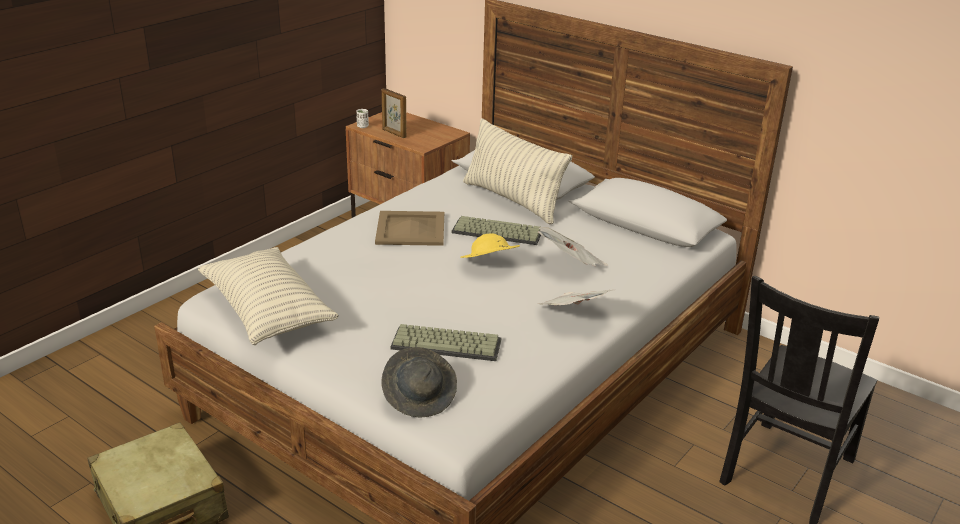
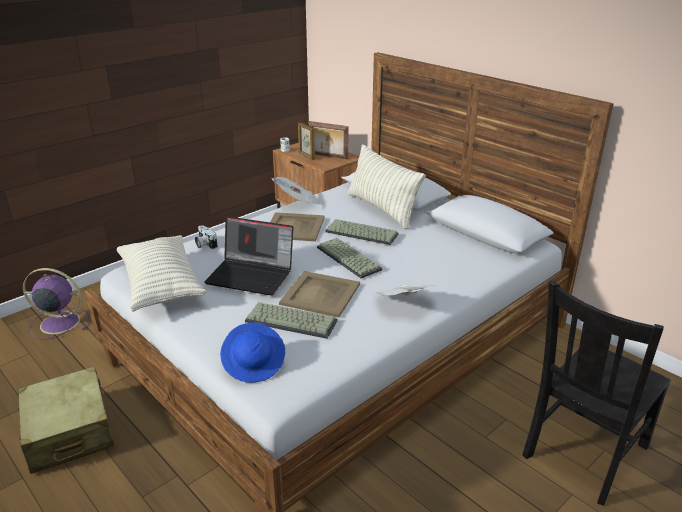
camera: 10 degrees right, 0 degrees up
grey hat [382,347,457,418] -> blue hat [220,323,285,383]
yellow hat [460,233,520,258] -> keyboard [317,238,382,278]
newspaper [538,227,608,266] -> newspaper moved to [271,177,322,204]
none -> purple fan [23,268,89,340]
none -> camera [195,225,218,249]
none -> laptop [204,216,293,296]
none -> beige tray [279,271,360,317]
none -> picture frame [309,121,348,159]

